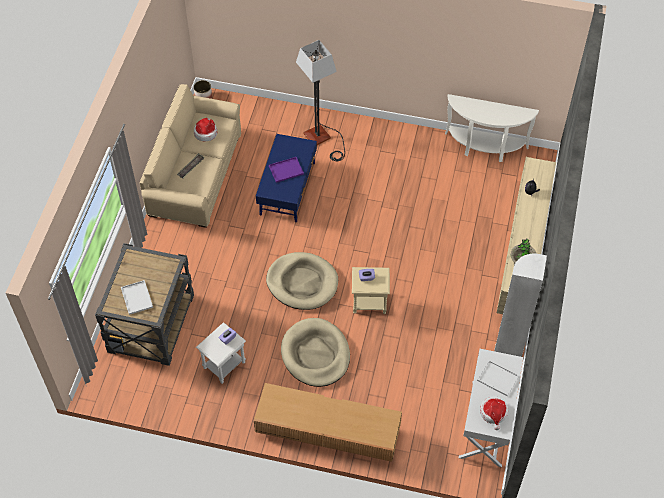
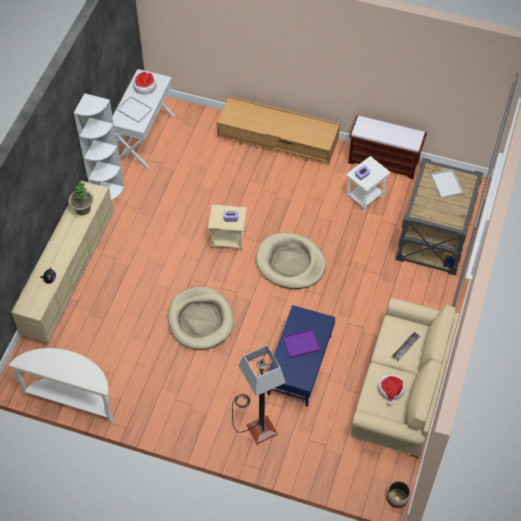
camera: 175 degrees left, 0 degrees up
beige dog bed [281,318,350,387] -> beige dog bed moved to [168,287,234,350]
none -> brown bench [348,115,427,179]

